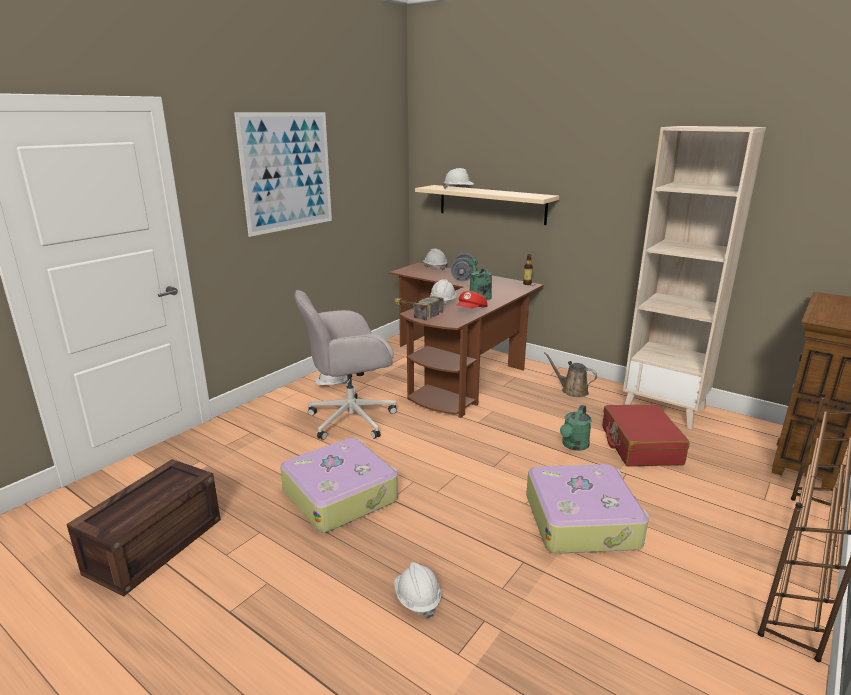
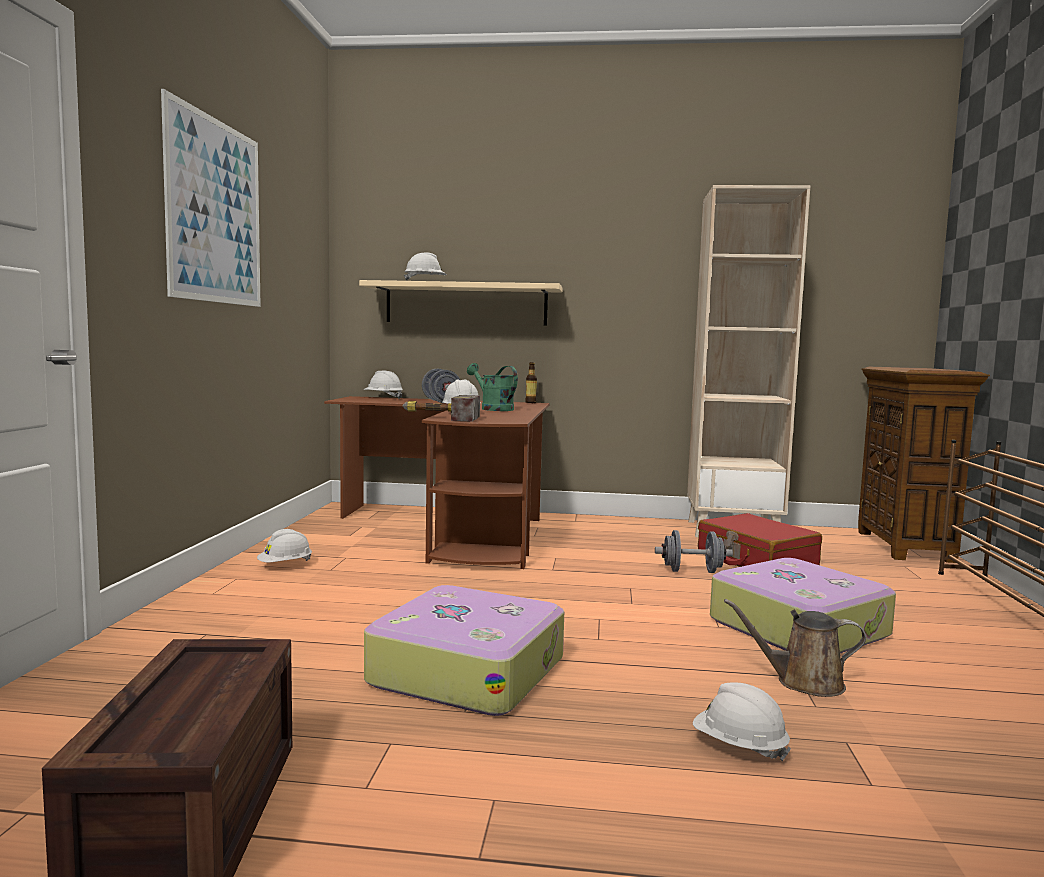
camera: 30 degrees left, 15 degrees down
grey office chair [295,290,397,440] -> none
red cap [456,291,488,309] -> none
brown watering can [544,352,597,397] -> brown watering can moved to [724,599,866,697]
green watering can [560,405,592,451] -> grey dumbbell [655,530,733,573]

